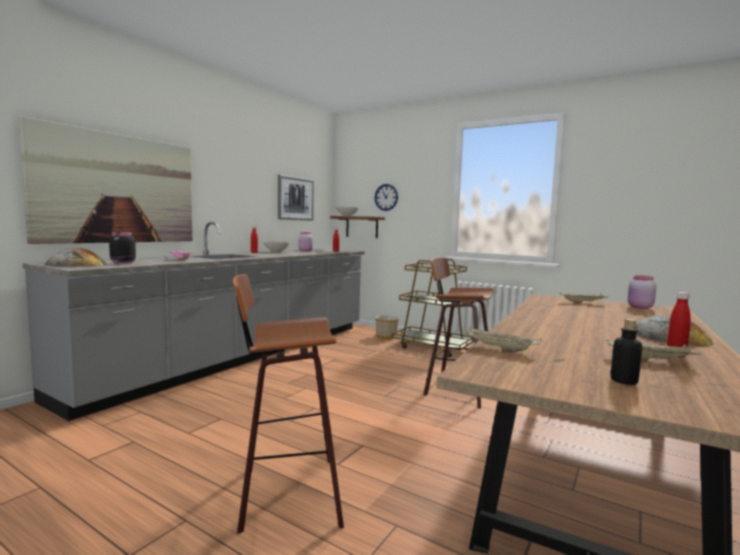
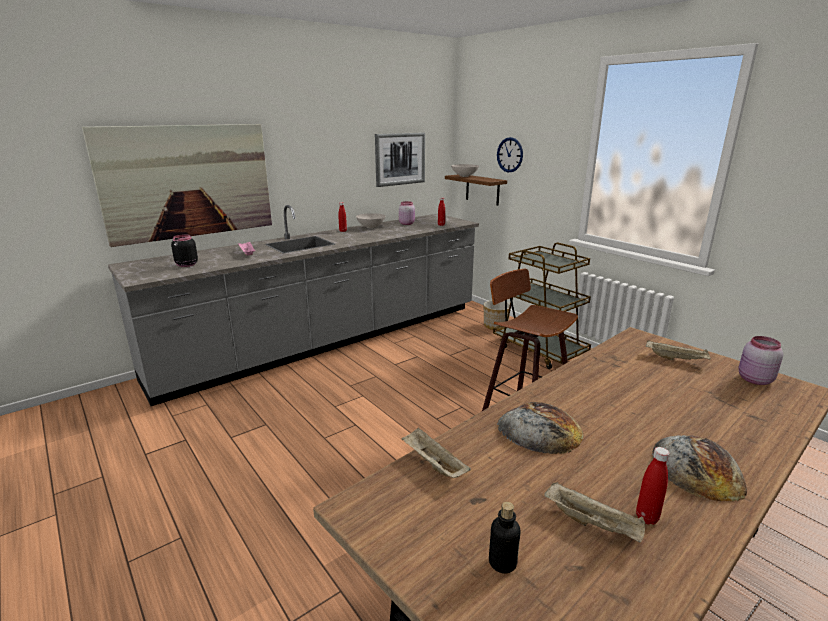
camera: 20 degrees right, 15 degrees up
bread [46,248,106,267] -> bread moved to [497,402,584,454]
stool [233,274,344,533] -> none

